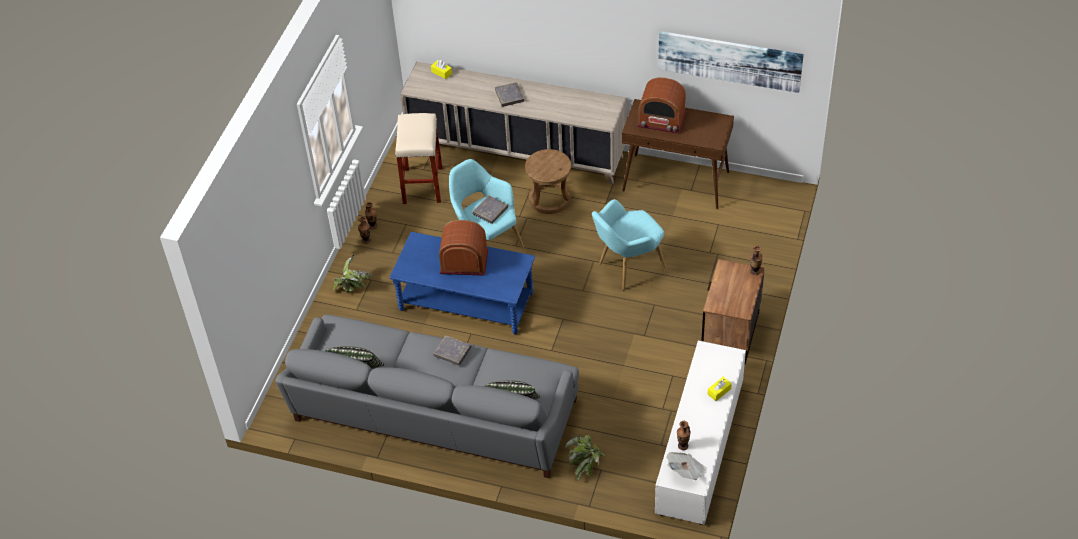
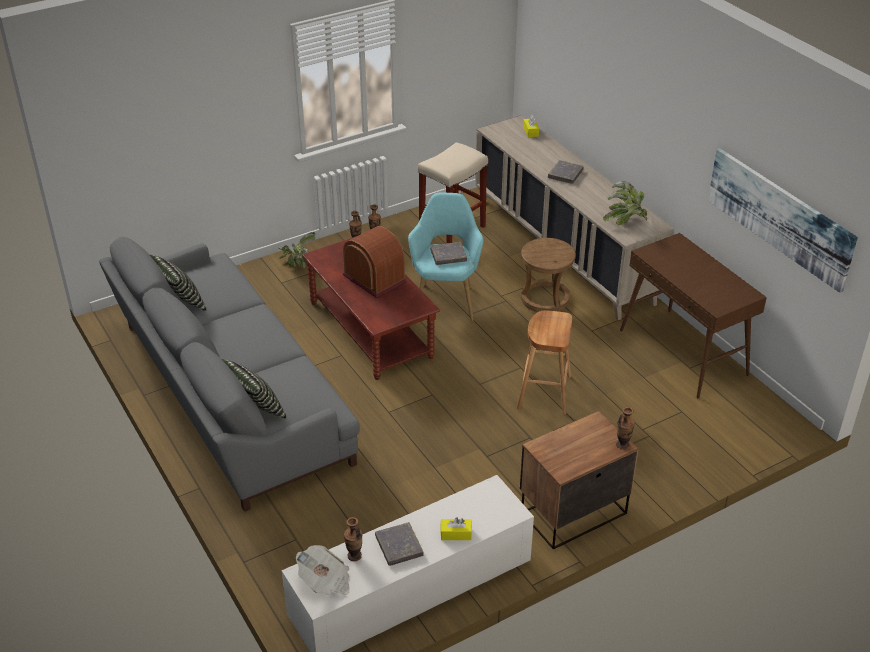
camera: 40 degrees right, 10 degrees down
blue coffee table [389,232,535,335] -> brown coffee table [302,236,440,380]
grey book [433,335,472,366] -> grey book moved to [375,522,424,566]
potted plant [565,435,605,480] -> potted plant moved to [603,181,648,225]
turquoise armchair [592,199,667,290] -> brown stool [517,310,572,415]
radio [637,77,686,134] -> none

